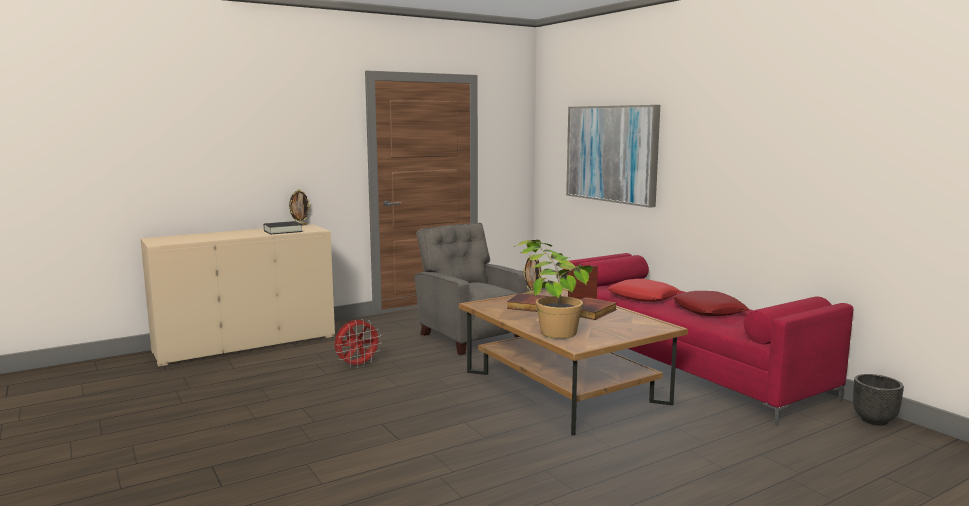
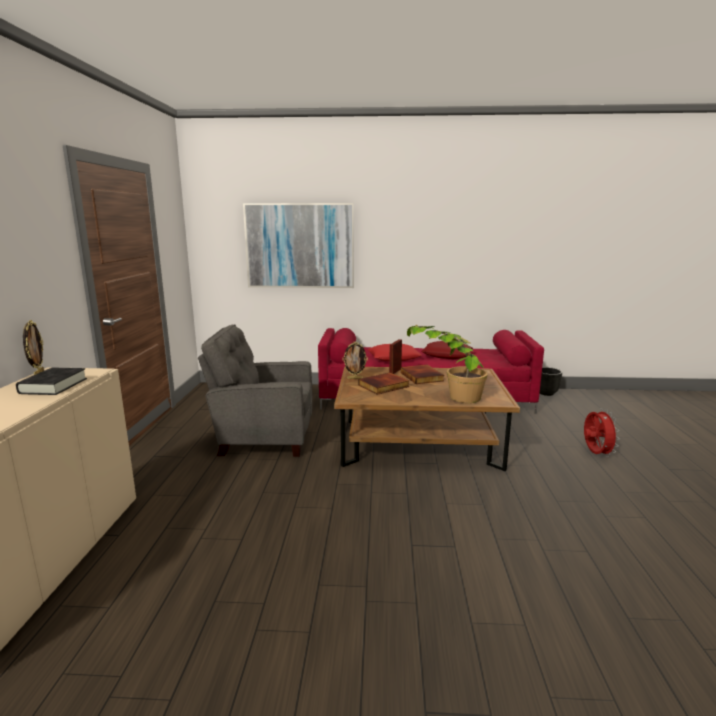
camera: 55 degrees left, 5 degrees up
red fan [335,319,382,368] -> red fan moved to [584,409,620,457]

